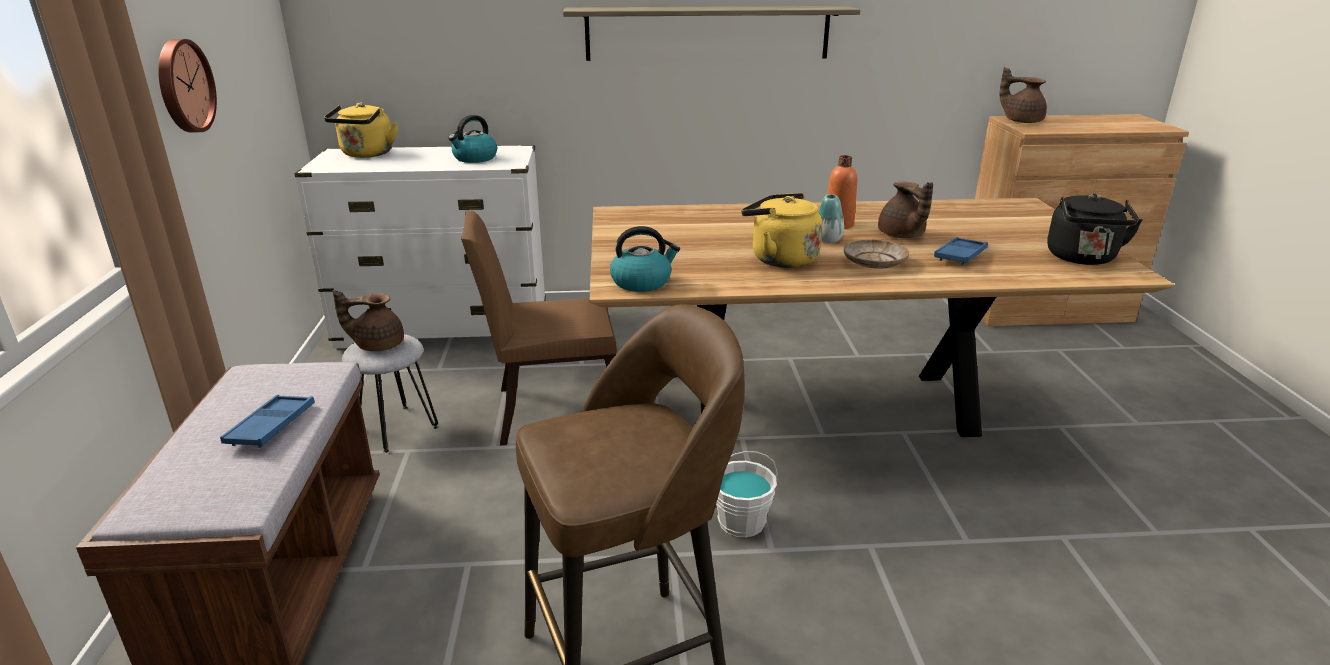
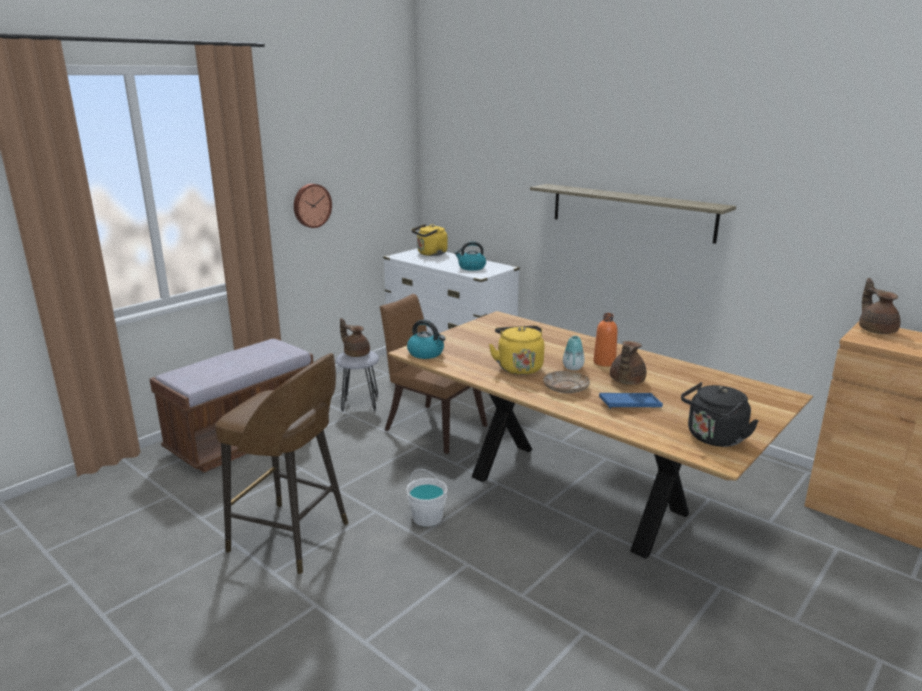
camera: 45 degrees right, 5 degrees down
blue tray [220,395,315,448] -> none

